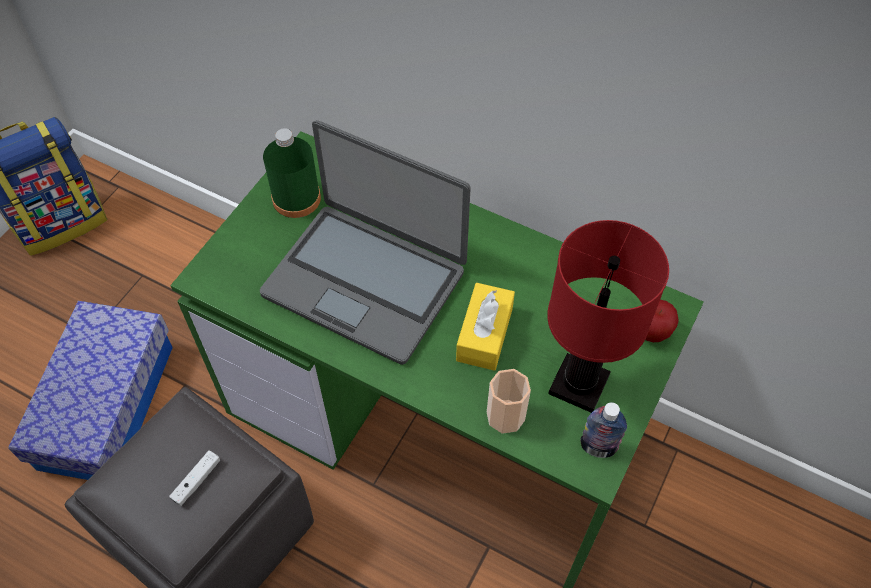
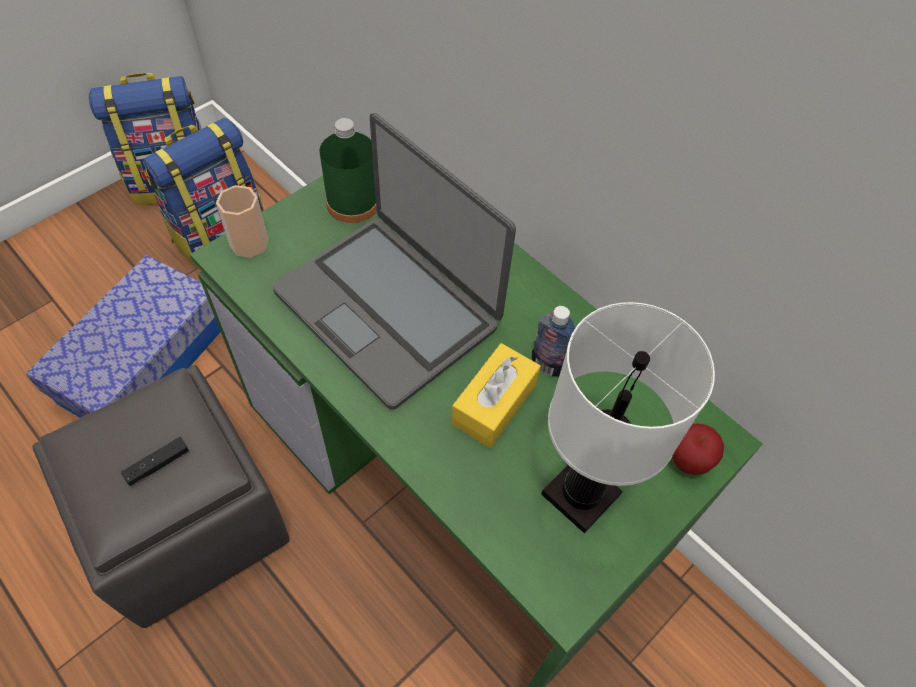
camera: 15 degrees right, 0 degrees up
white game controller [169,450,220,506] -> black game controller [121,437,189,486]
cup [487,369,531,434] -> cup moved to [216,185,269,258]
red table lamp [547,220,669,413] -> white table lamp [541,302,715,533]
bottle [580,402,627,458] -> bottle moved to [532,306,575,377]
none -> backpack [143,118,264,269]

